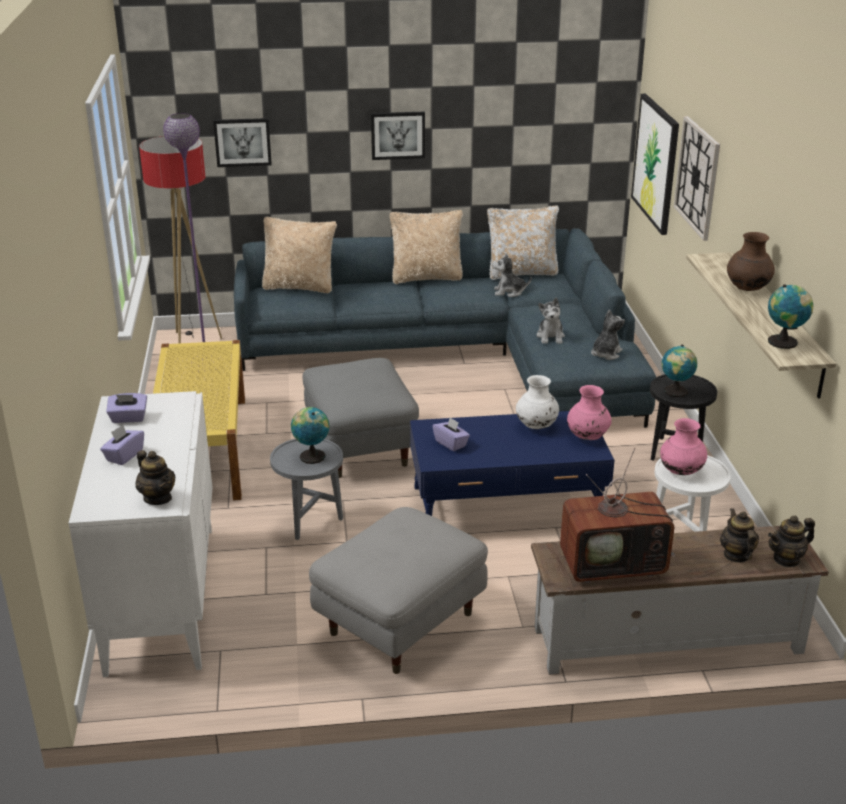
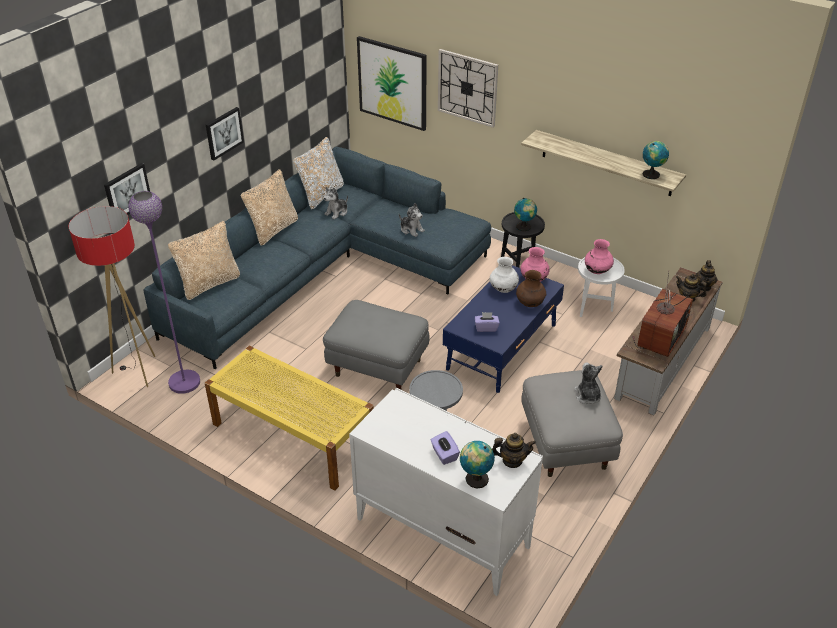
camera: 50 degrees left, 10 degrees up
purple tissue box [106,393,147,423] -> none
globe [291,407,329,464] -> globe moved to [460,441,495,489]
plush toy [591,310,625,360] -> plush toy moved to [574,362,603,404]
brown vase [727,232,775,291] -> brown vase moved to [516,270,546,307]

